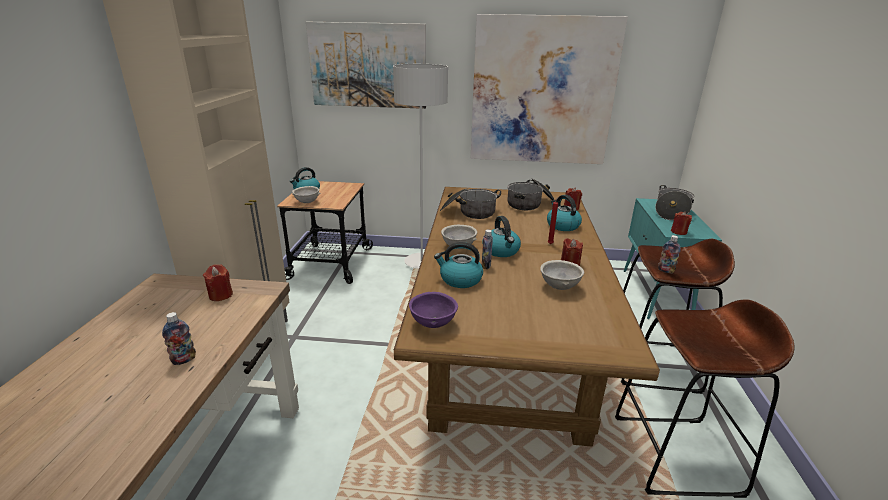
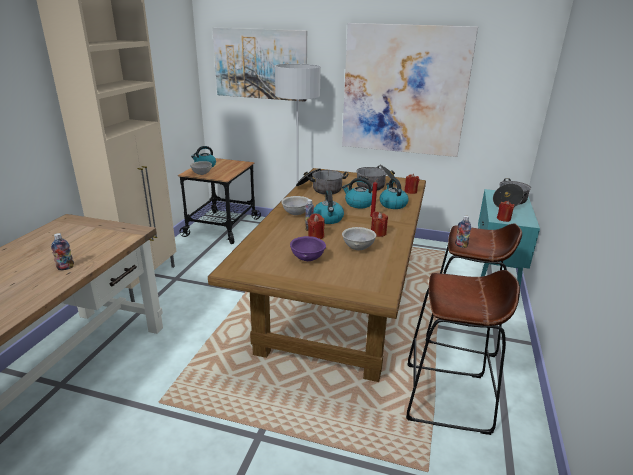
camera: 10 degrees right, 0 degrees up
red candle [203,264,233,301] -> red candle moved to [307,213,325,239]
purple bowl [409,292,458,328] -> purple bowl moved to [290,236,326,261]
kettle [434,242,483,288] -> kettle moved to [342,178,372,208]

